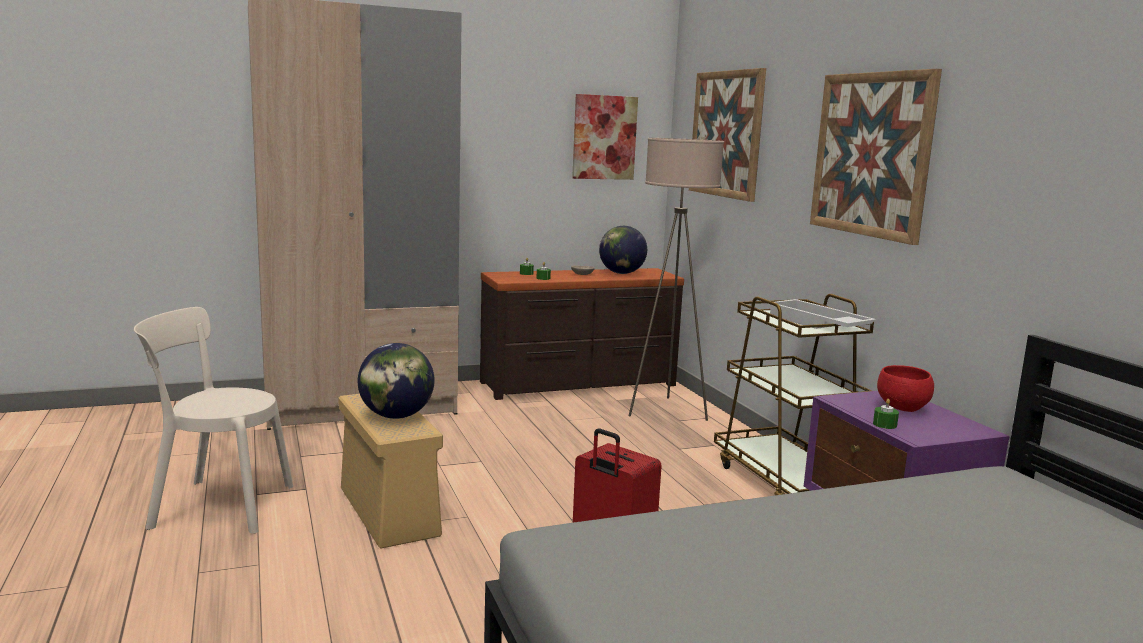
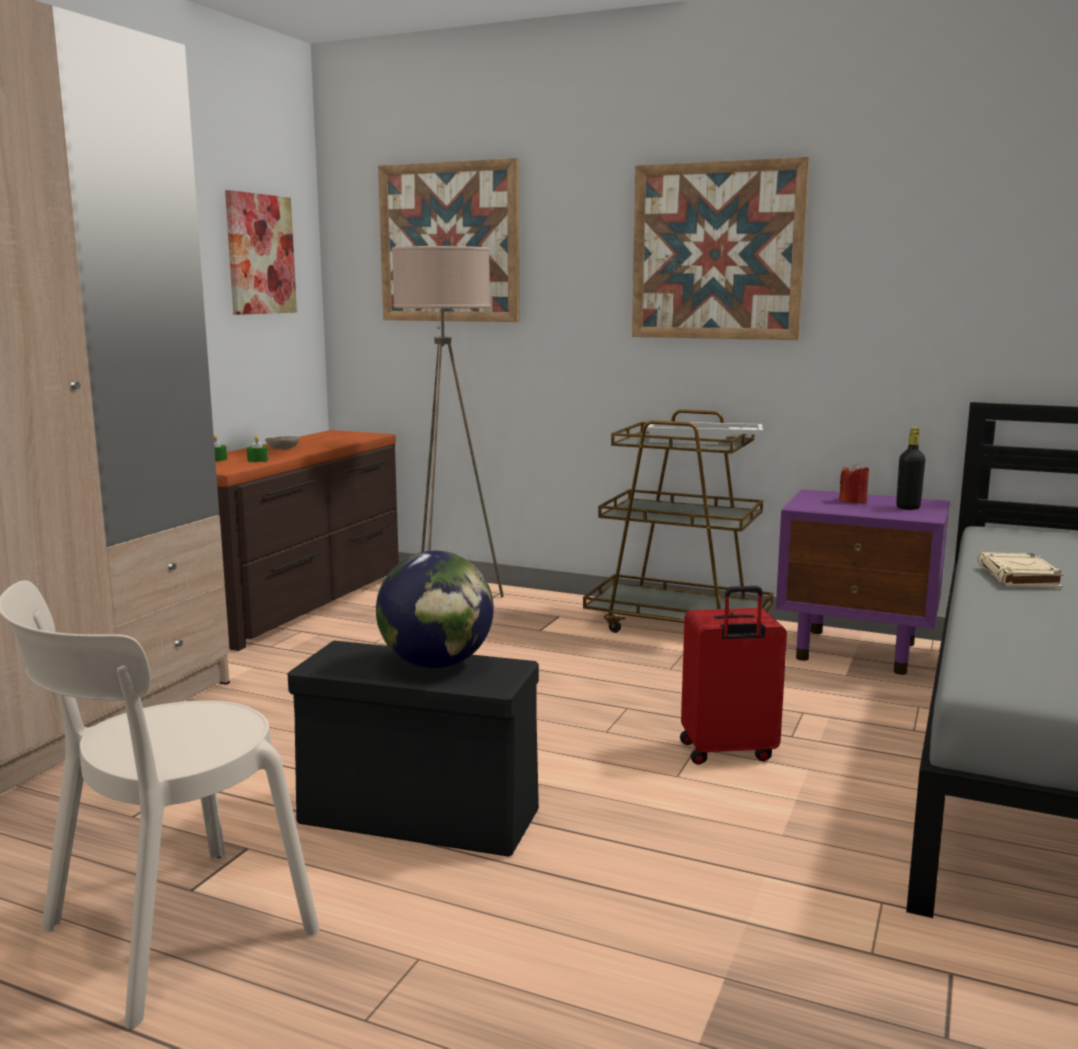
camera: 45 degrees left, 0 degrees up
beige storage box [339,394,443,549] -> black storage box [288,640,539,857]
globe [599,226,647,274] -> none
green candle [873,399,899,429] -> none
red bowl [877,365,934,412] -> red candle [839,463,869,504]
none -> black bottle [896,427,926,510]
none -> beige book [978,552,1064,588]

